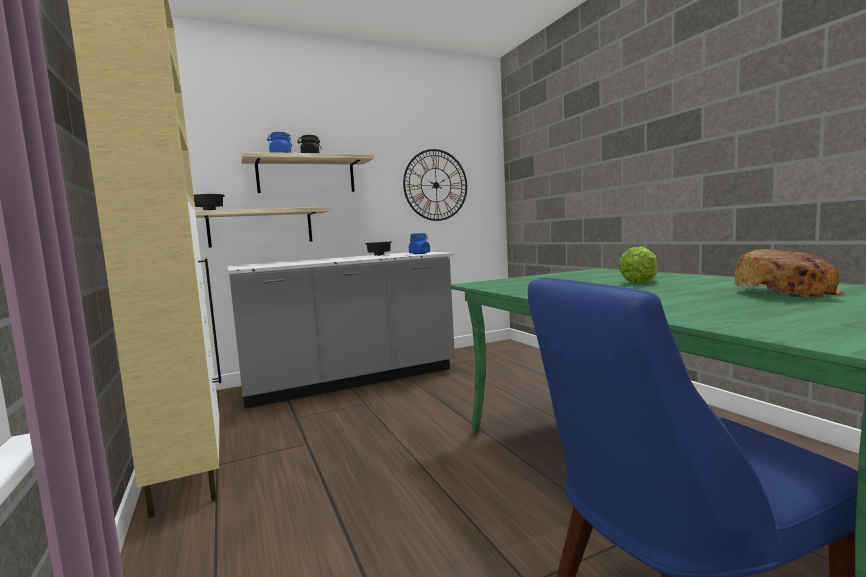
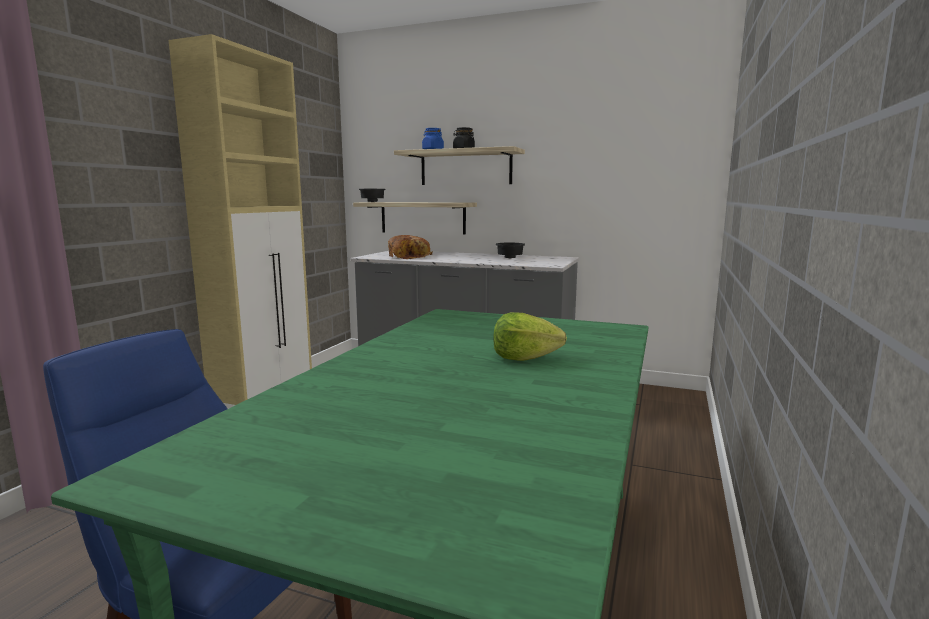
camera: 45 degrees right, 5 degrees up
wall clock [403,149,467,221] -> none
blue jar [409,233,430,254] -> none
bread [734,249,846,297] -> bread moved to [388,235,433,259]

